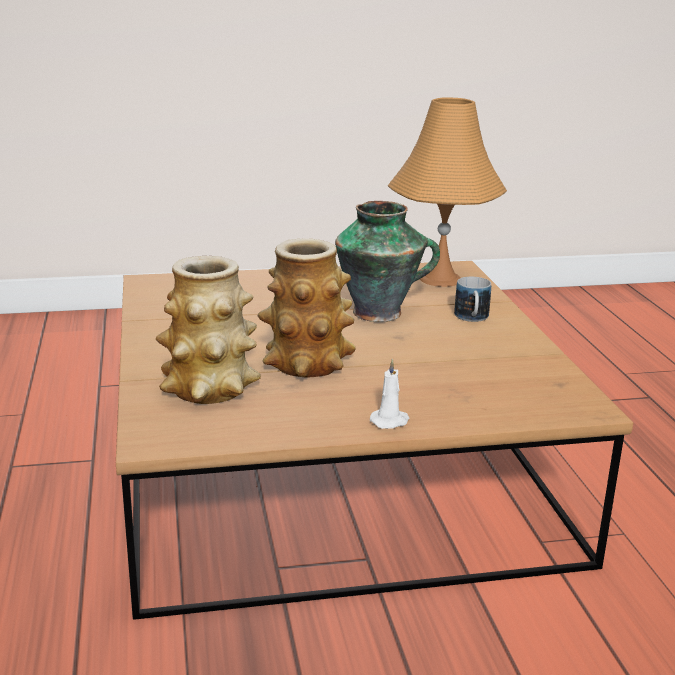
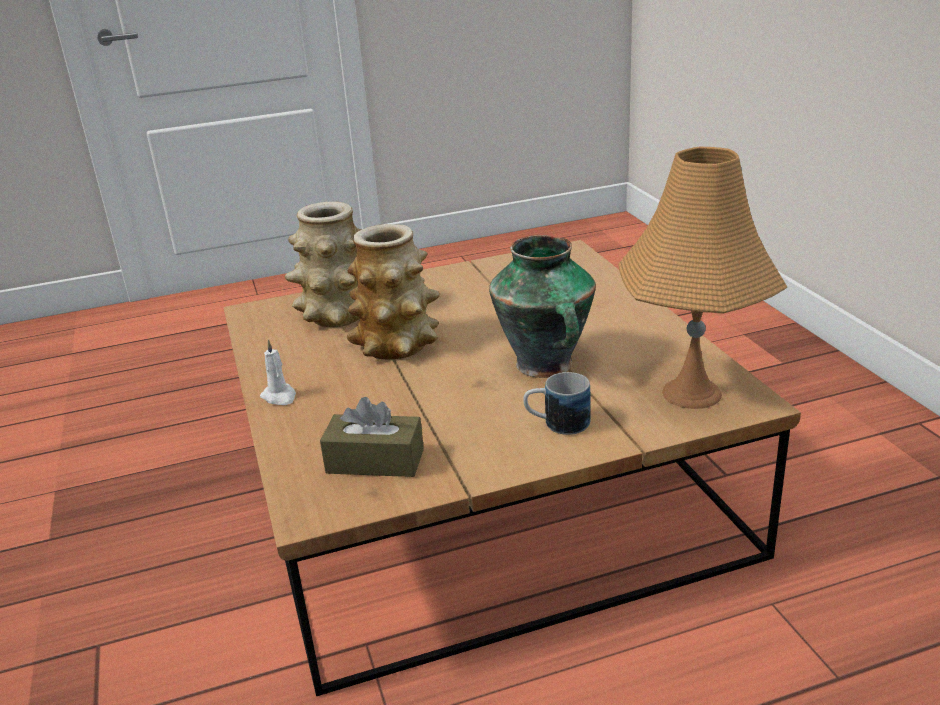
camera: 85 degrees right, 5 degrees up
none -> brown tissue box [320,397,424,477]

